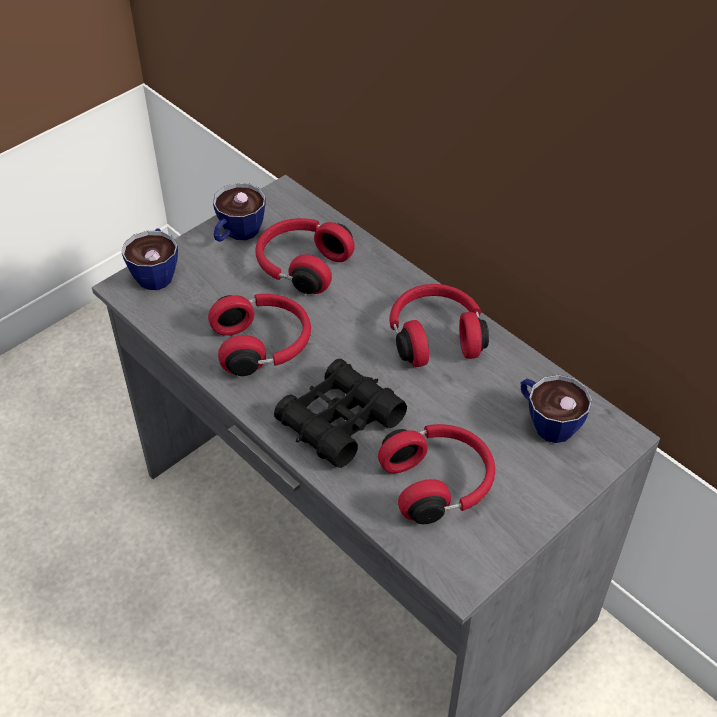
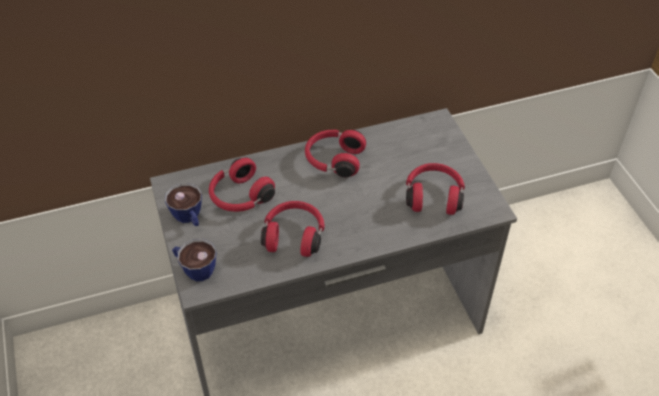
camera: 65 degrees left, 0 degrees up
black binoculars [274,359,407,468] -> none
cup [521,375,592,443] -> none

